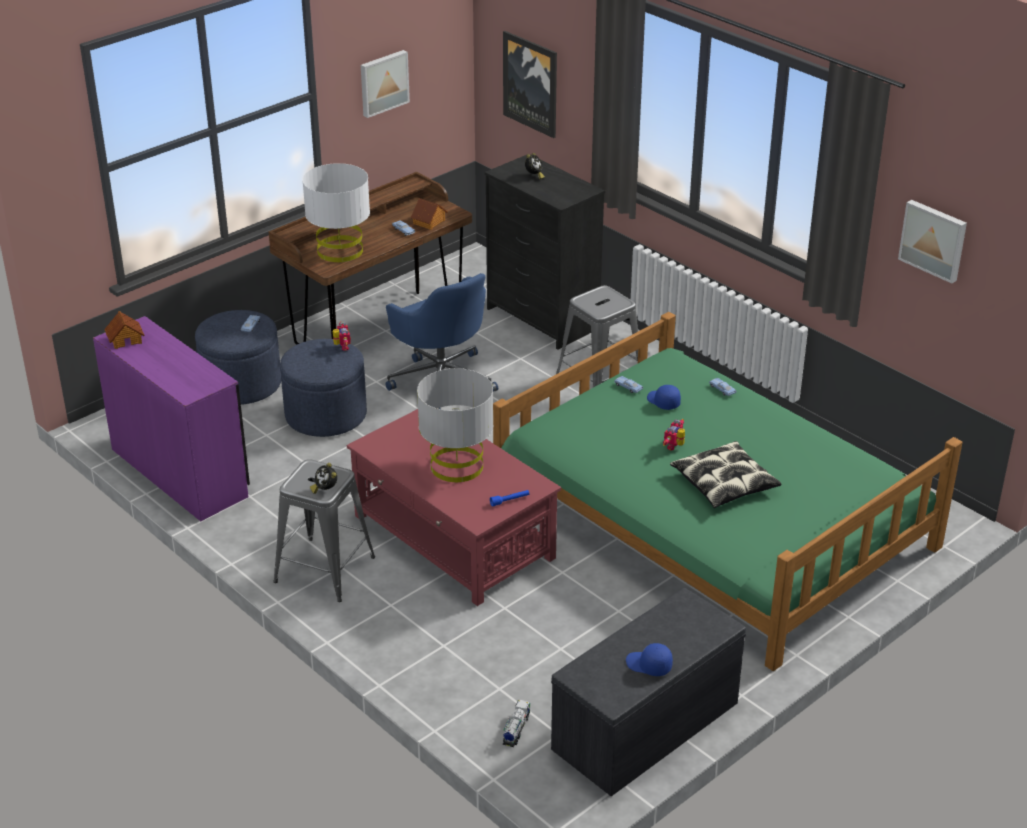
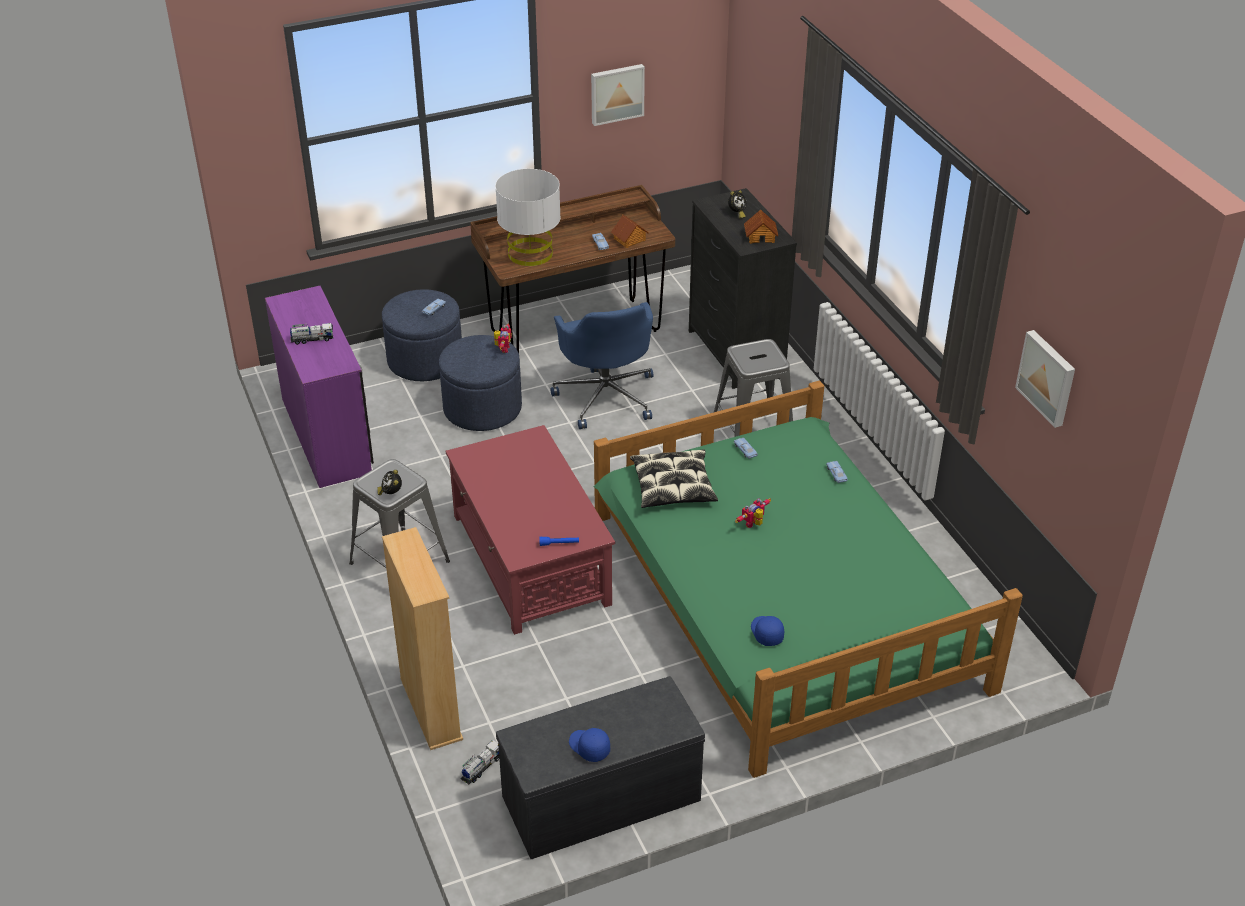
camera: 20 degrees right, 5 degrees up
toy house [104,311,144,349] -> toy house moved to [744,209,778,244]
grey table lamp [417,368,493,482] -> none
picture [503,31,557,138] -> none
blue cap [647,385,681,410] -> blue cap moved to [751,616,784,646]
pillow [670,441,782,508] -> pillow moved to [630,450,718,508]
none -> toy truck [290,323,333,345]
none -> beige bookcase [382,527,463,750]

